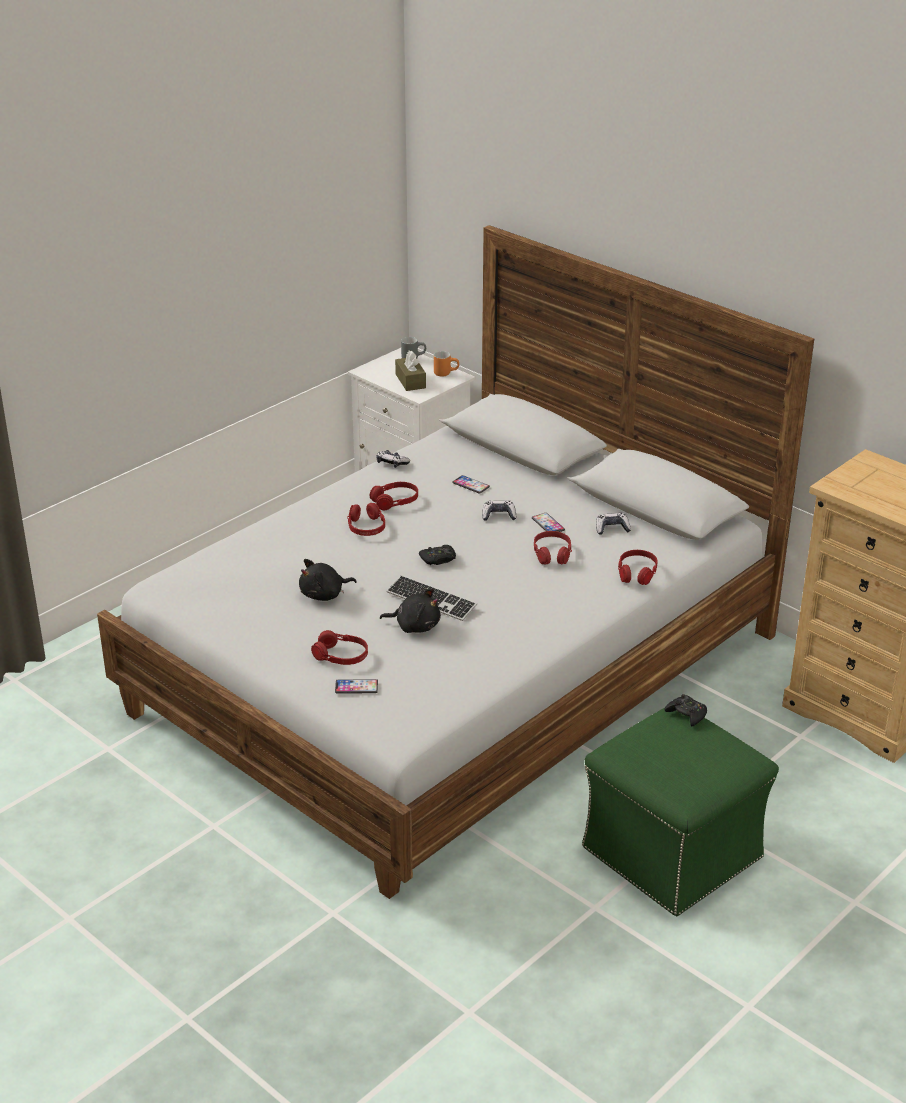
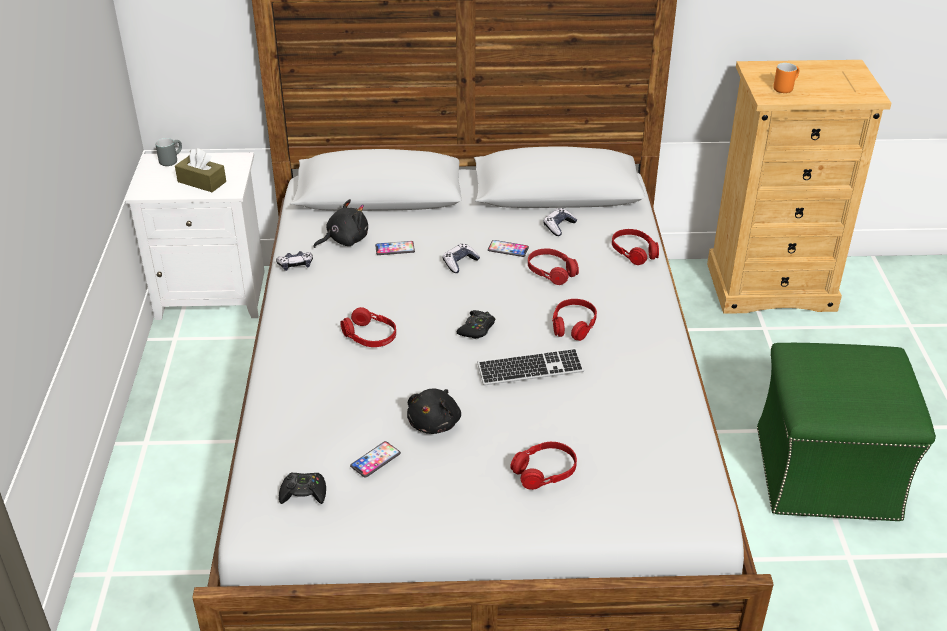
camera: 45 degrees left, 5 degrees up
phone [335,679,378,694] -> phone moved to [350,441,401,478]
red headphones [370,482,418,510] -> red headphones moved to [552,299,597,341]
black plush toy [380,589,441,633] -> black plush toy moved to [313,199,368,248]
orange mug [434,351,459,377] -> orange mug moved to [773,63,799,93]
black game controller [664,694,707,727] -> black game controller moved to [279,472,326,504]

